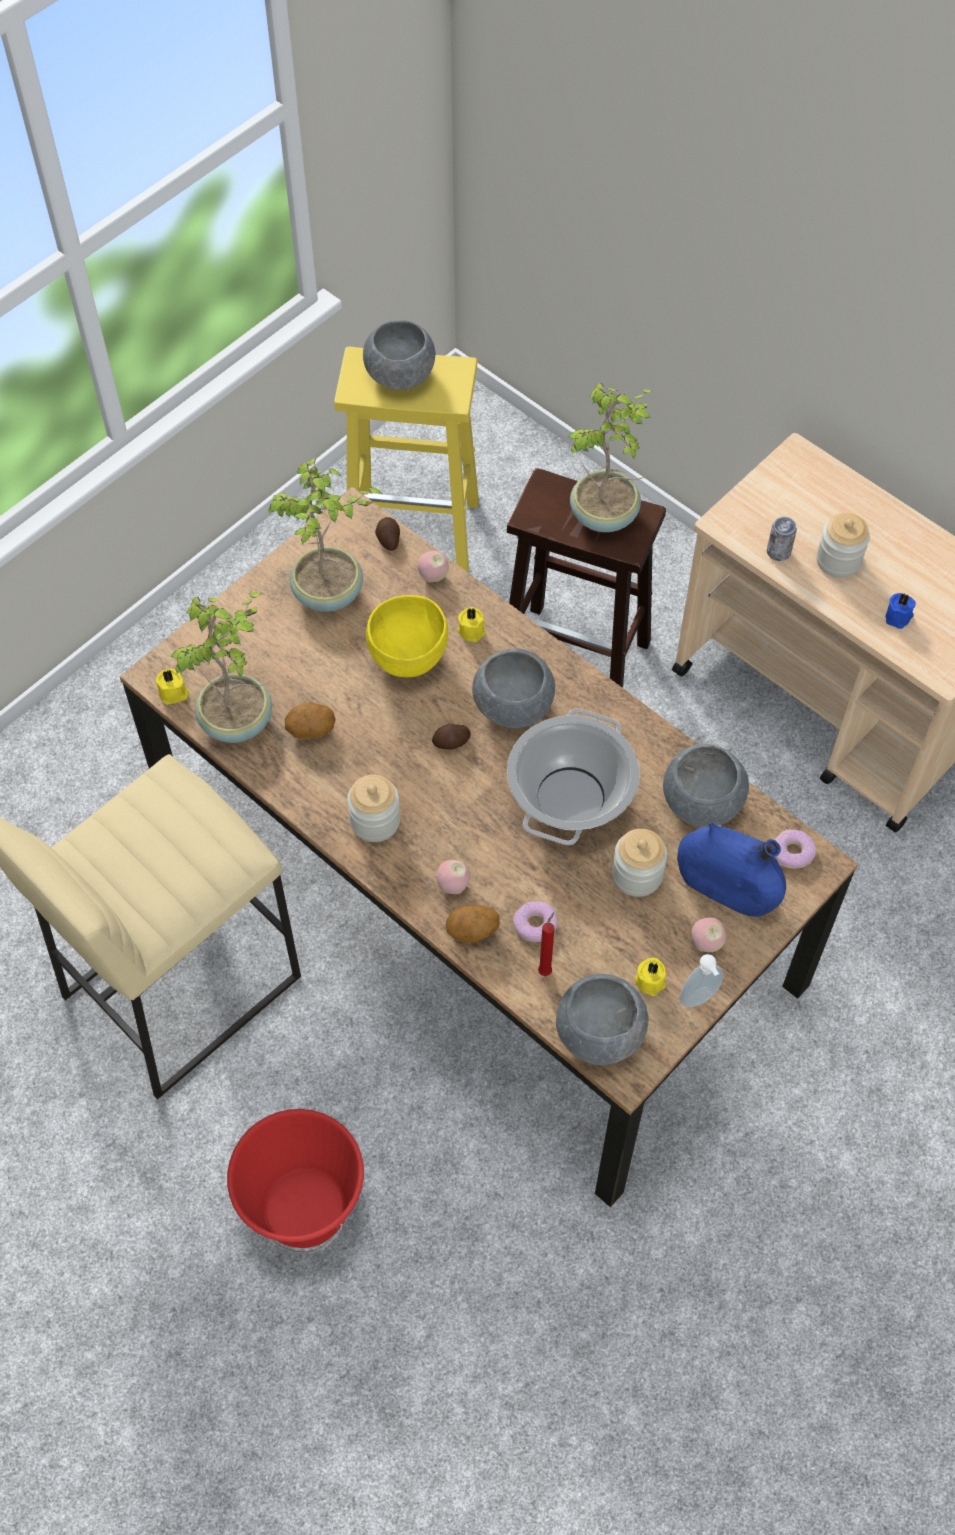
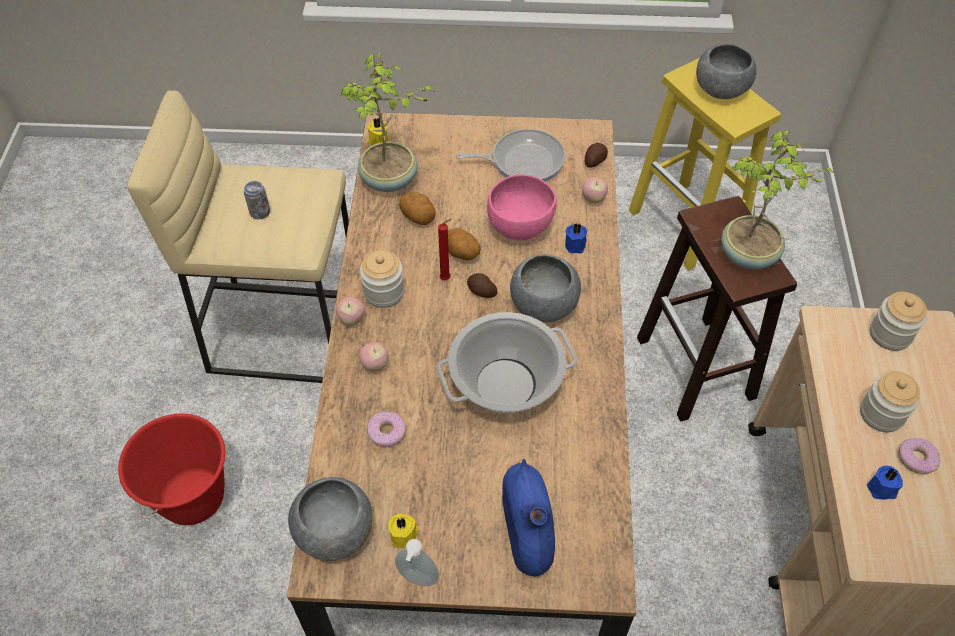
camera: 50 degrees right, 5 degrees down
potted plant [268,458,382,612] -> frying pan [456,129,565,182]
yellow bowl [366,595,448,677] -> pink bowl [487,174,557,240]
potato [446,905,500,943] -> potato moved to [448,228,481,260]
yellow candle [457,607,485,642] -> blue candle [565,224,587,253]
red candle [538,912,555,976] -> red candle moved to [438,218,452,280]
jar [612,829,667,897] -> jar moved to [870,292,927,351]
grey bowl [663,744,749,827] -> none
apple [691,917,726,952] -> apple moved to [336,297,365,326]
can [767,517,797,561] -> can moved to [244,181,270,219]
donut [775,830,817,869] -> donut moved to [898,438,940,474]

